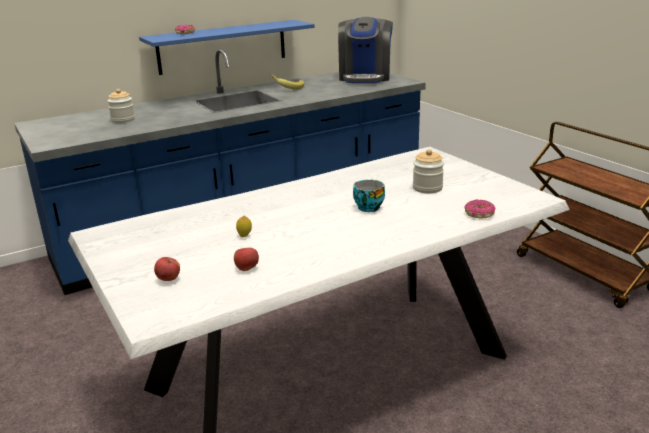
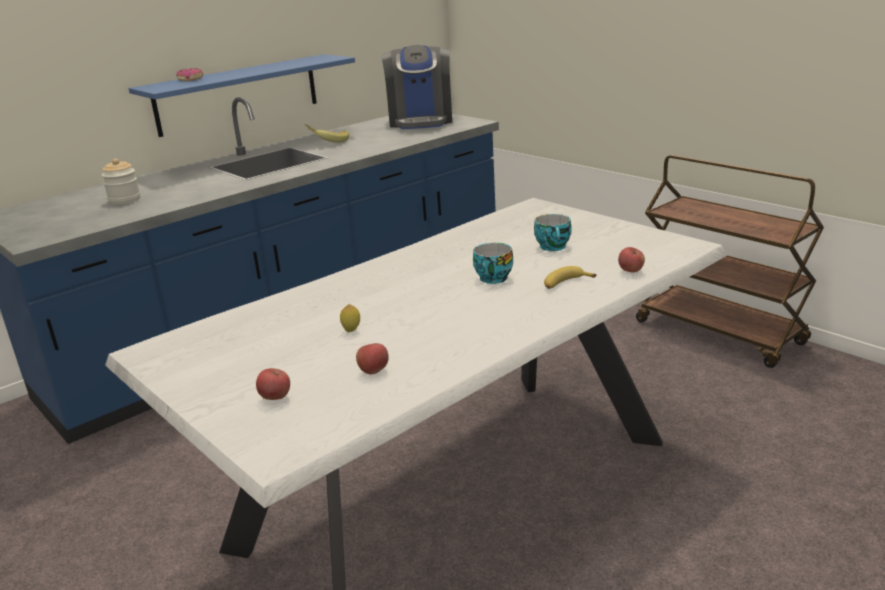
camera: 10 degrees left, 0 degrees up
jar [413,149,444,193] -> cup [534,214,572,251]
donut [464,200,496,218] -> apple [618,247,645,273]
none -> banana [544,266,597,289]

